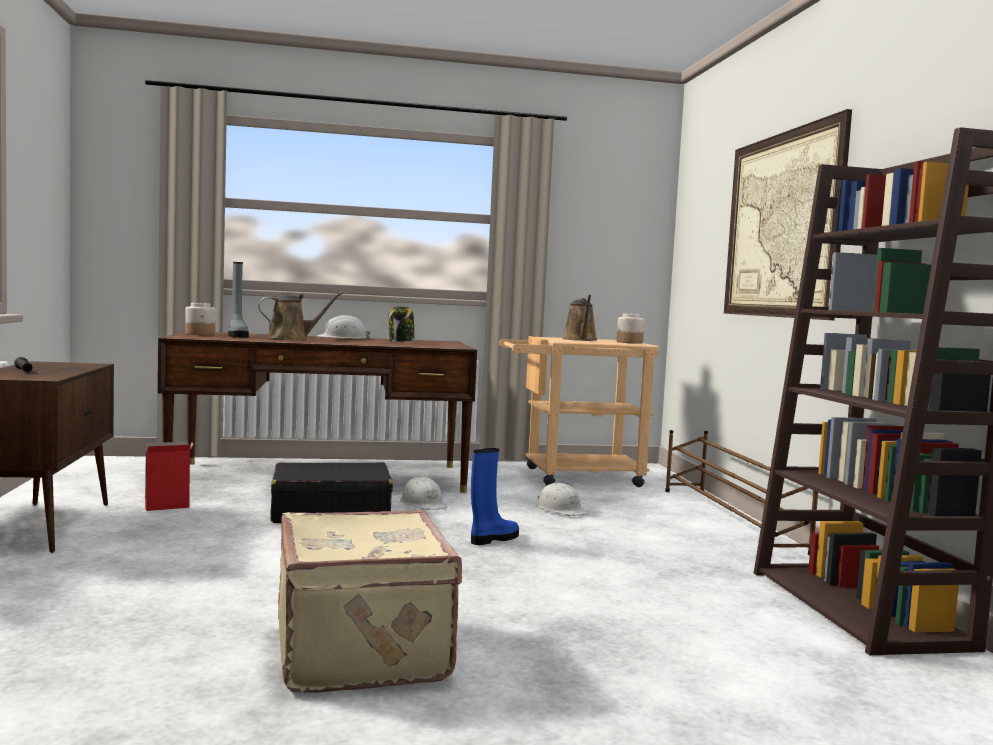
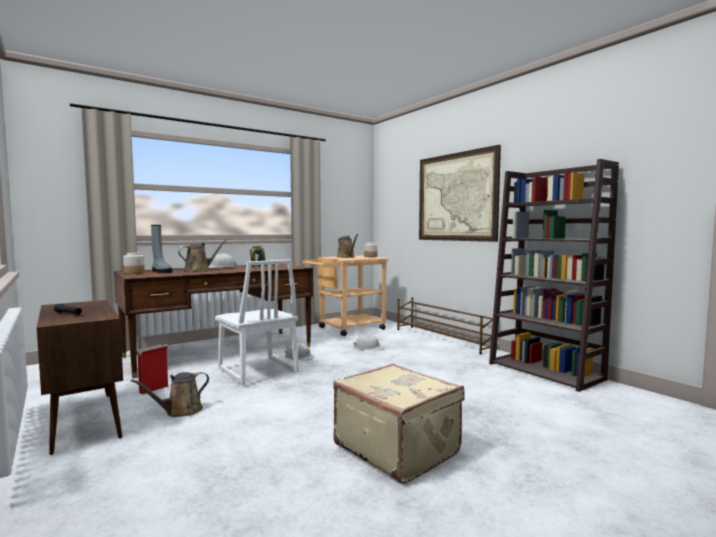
camera: 25 degrees left, 0 degrees up
black suitcase [271,462,393,523] -> white chair [215,260,299,385]
blue boot [471,448,519,545] -> none
none -> brown watering can [131,372,209,417]

